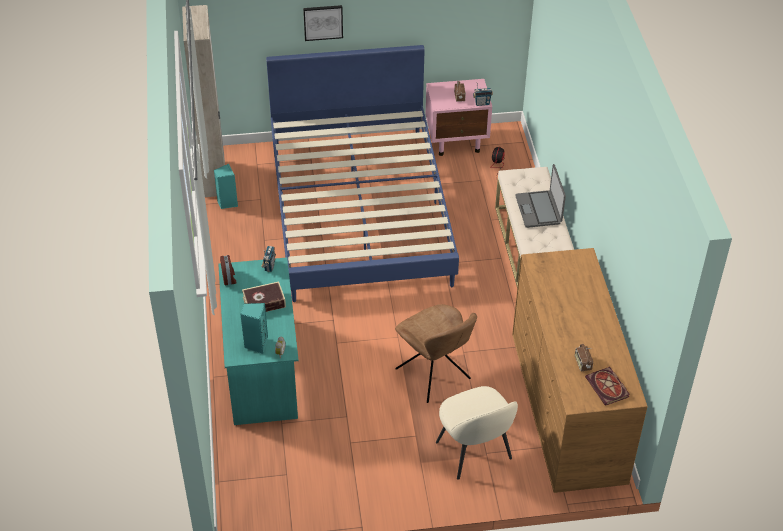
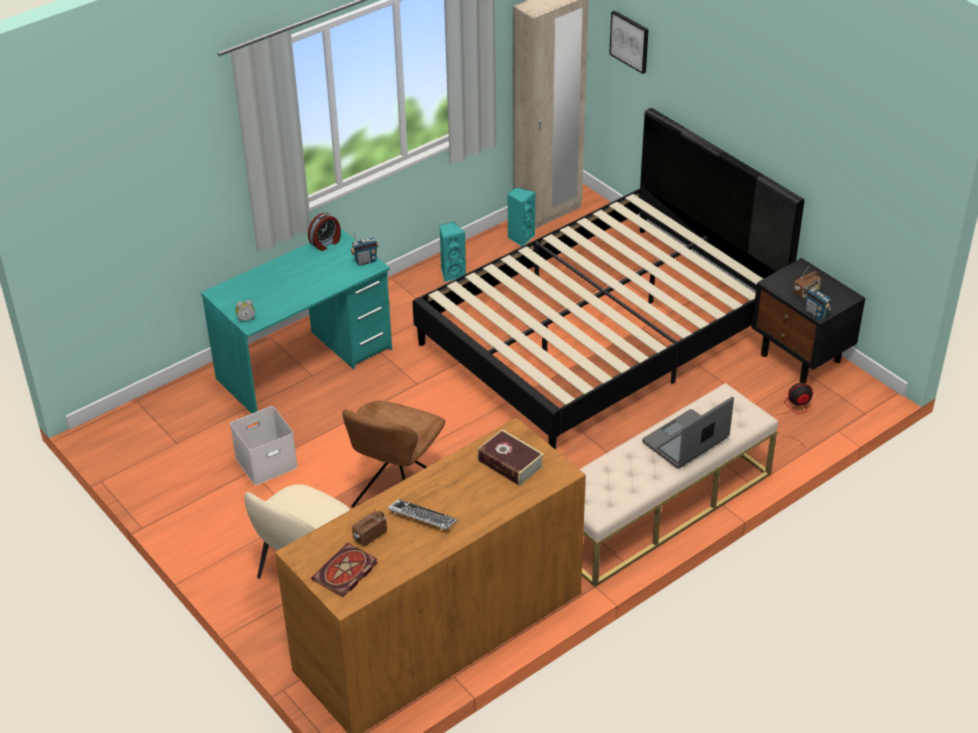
camera: 60 degrees right, 5 degrees down
turquoise speaker [240,303,268,354] -> turquoise speaker moved to [439,222,466,282]
book [242,282,286,312] -> book moved to [477,429,544,486]
blue bed [266,45,459,302] -> black bed [412,108,804,450]
picture [303,5,343,41] -> picture moved to [609,10,649,74]
pink nightstand [425,79,492,156] -> black nightstand [751,258,866,383]
none -> white storage box [230,406,298,485]
none -> keyboard [388,499,457,530]

